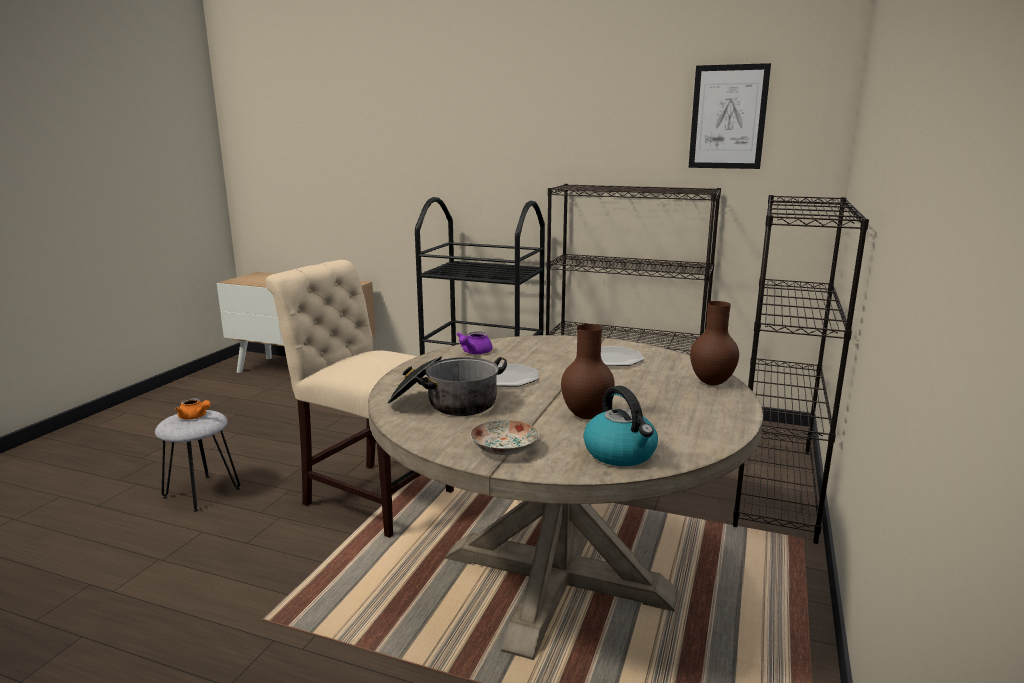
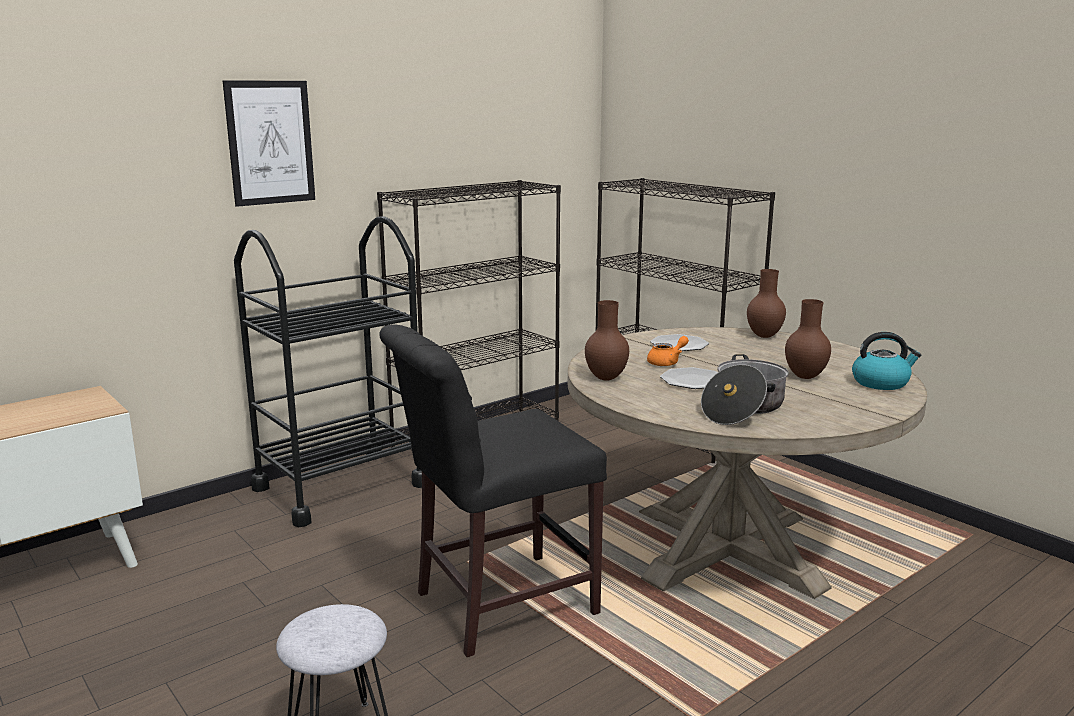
camera: 60 degrees left, 0 degrees up
orange teapot [176,398,211,420] -> orange teapot moved to [647,336,689,366]
beige chair [266,260,454,538] -> black chair [379,324,607,657]
purple teapot [456,331,492,354] -> brown vase [585,300,629,381]
plate [470,420,539,455] -> none
picture [689,63,771,169] -> picture moved to [223,81,315,207]

